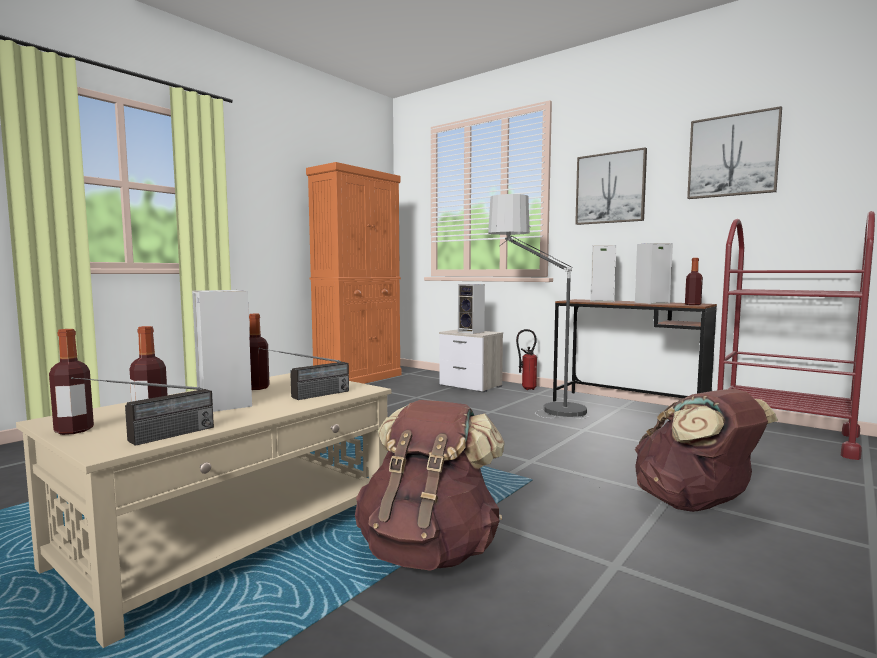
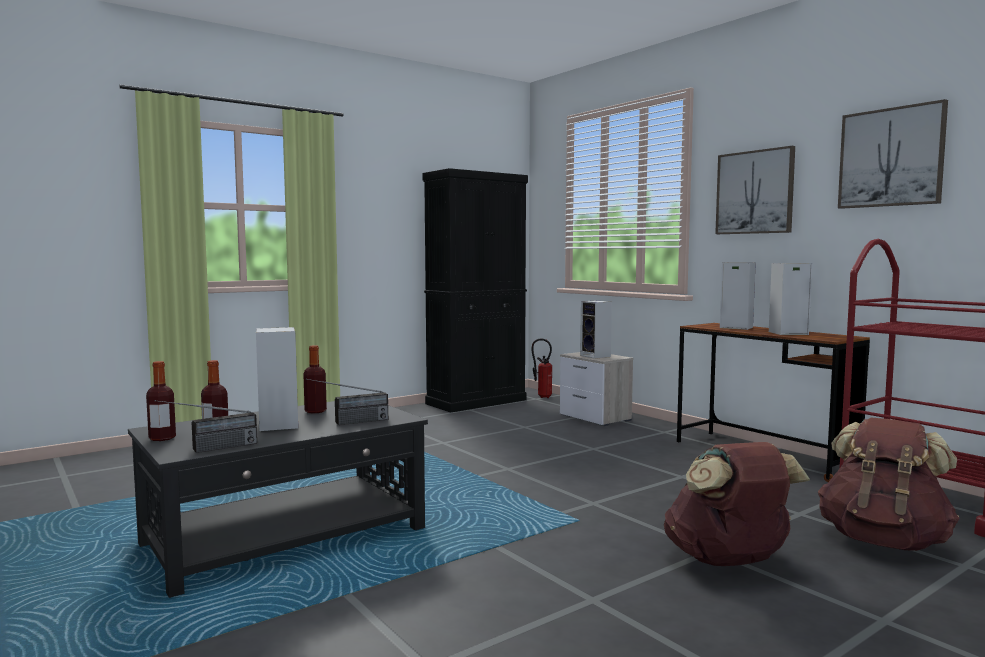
camera: 15 degrees right, 0 degrees up
beige coffee table [16,373,391,648] -> black coffee table [128,401,428,598]
orange cabinet [306,162,402,384] -> black cabinet [422,168,528,413]
brown backpack [355,400,505,571] -> brown backpack moved to [818,417,959,551]
floor lamp [488,194,590,419] -> none
fire extinguisher [516,329,537,390] -> fire extinguisher moved to [532,339,552,398]
bottle [685,258,703,305] -> none

